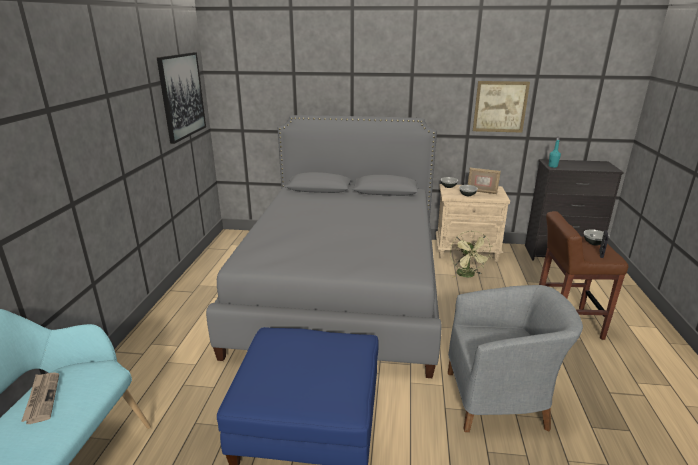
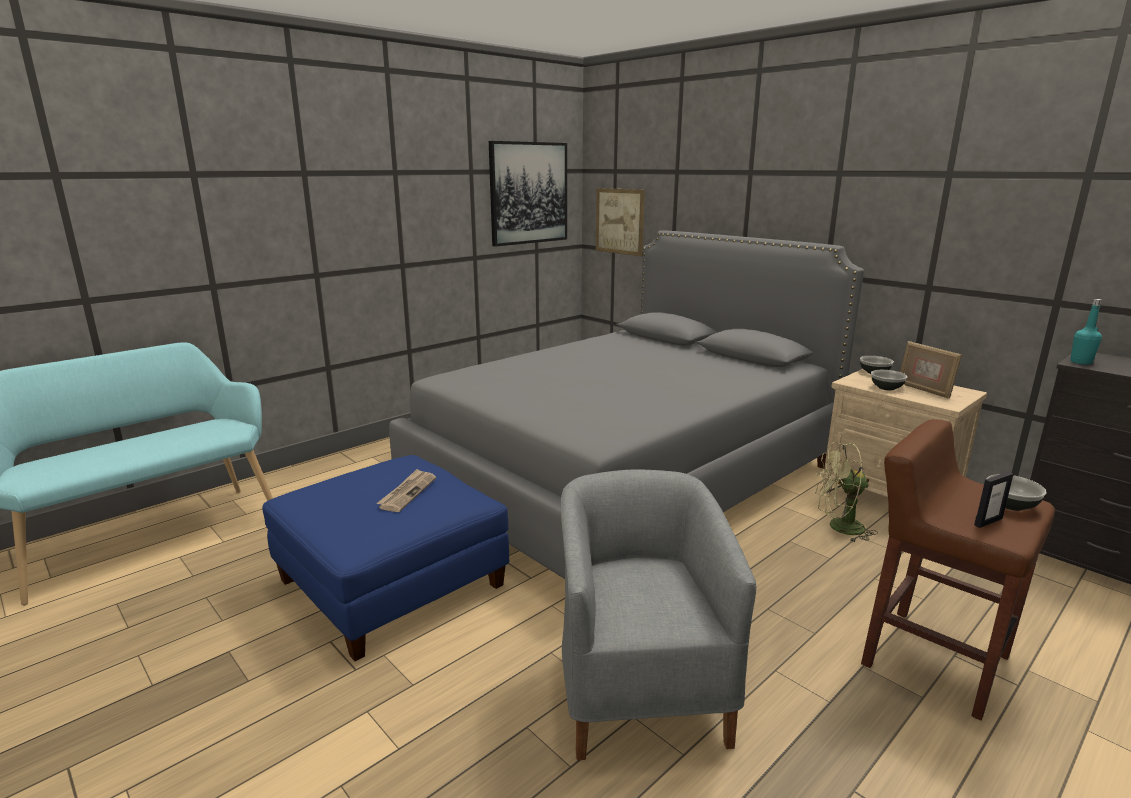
camera: 40 degrees right, 5 degrees down
newspaper [21,372,59,424] -> newspaper moved to [376,469,436,512]
grey armchair [448,285,583,432] -> grey armchair turned 135 degrees counterclockwise [561,469,756,760]
green fan [450,230,493,278] -> green fan turned 60 degrees clockwise [815,442,878,542]
picture [473,81,530,133] -> picture moved to [596,188,645,256]

